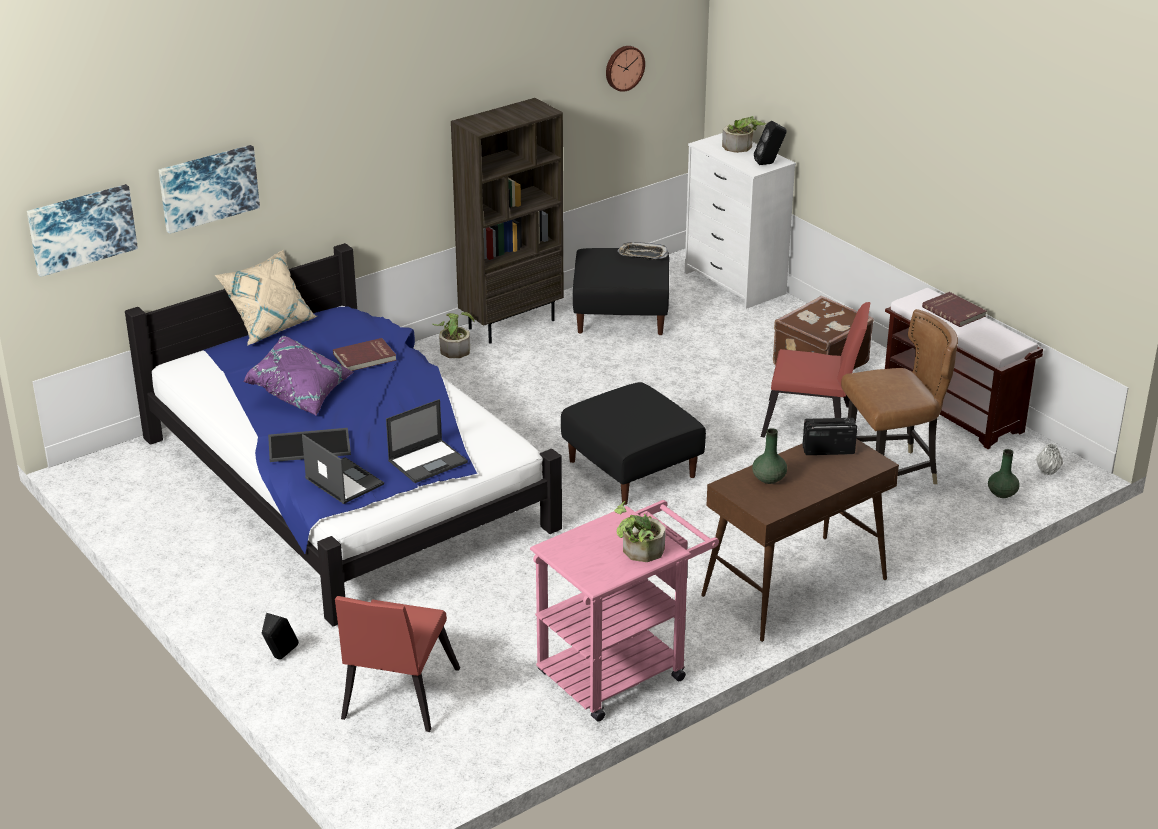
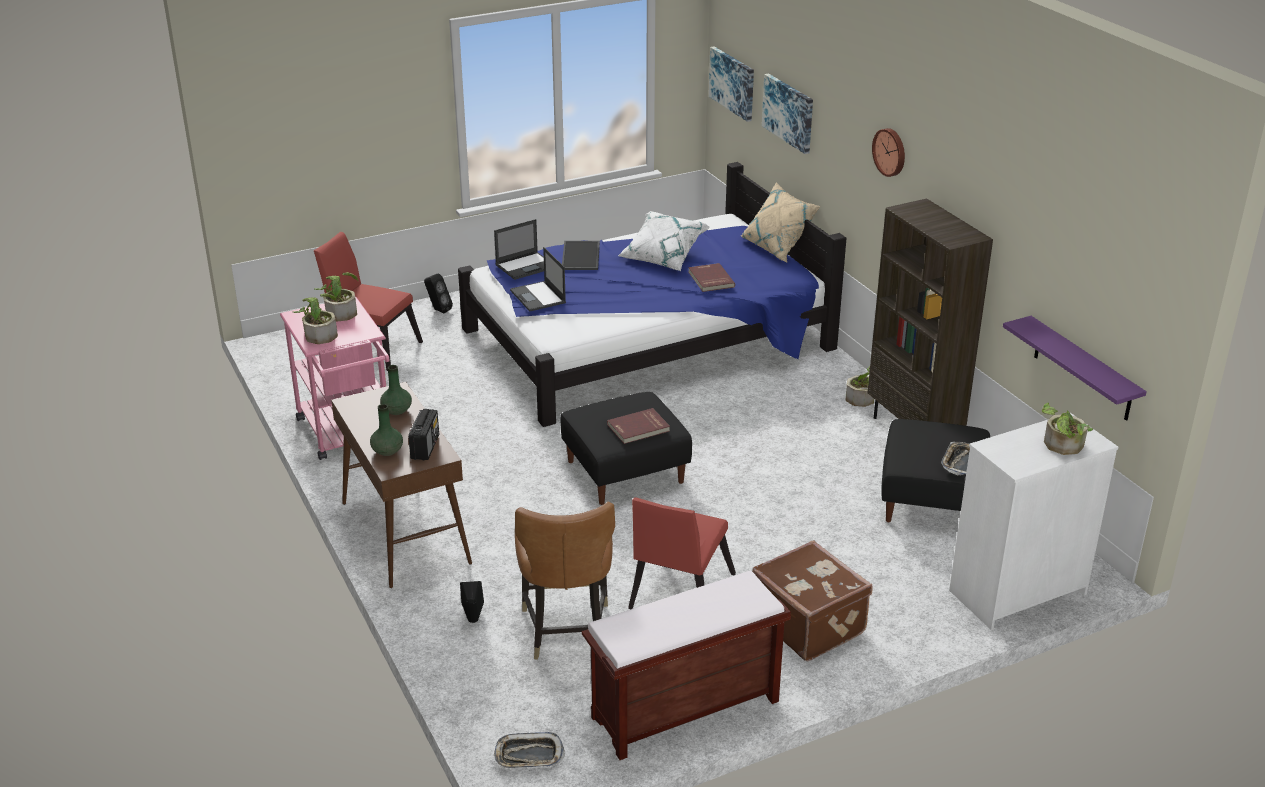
camera: 100 degrees right, 0 degrees up
purple pillow [244,336,354,415] -> white pillow [618,211,710,271]
wall clock [606,46,645,92] -> wall clock moved to [872,128,905,177]
black speaker [754,121,786,165] -> black speaker moved to [460,581,484,623]
red book [922,292,987,327] -> red book moved to [607,408,670,444]
green vase [988,449,1020,498] -> green vase moved to [370,404,403,456]
grey vase [1036,444,1063,475] -> tray [494,732,565,768]
none -> potted plant [314,272,358,321]
none -> purple shelf [1003,316,1147,421]

